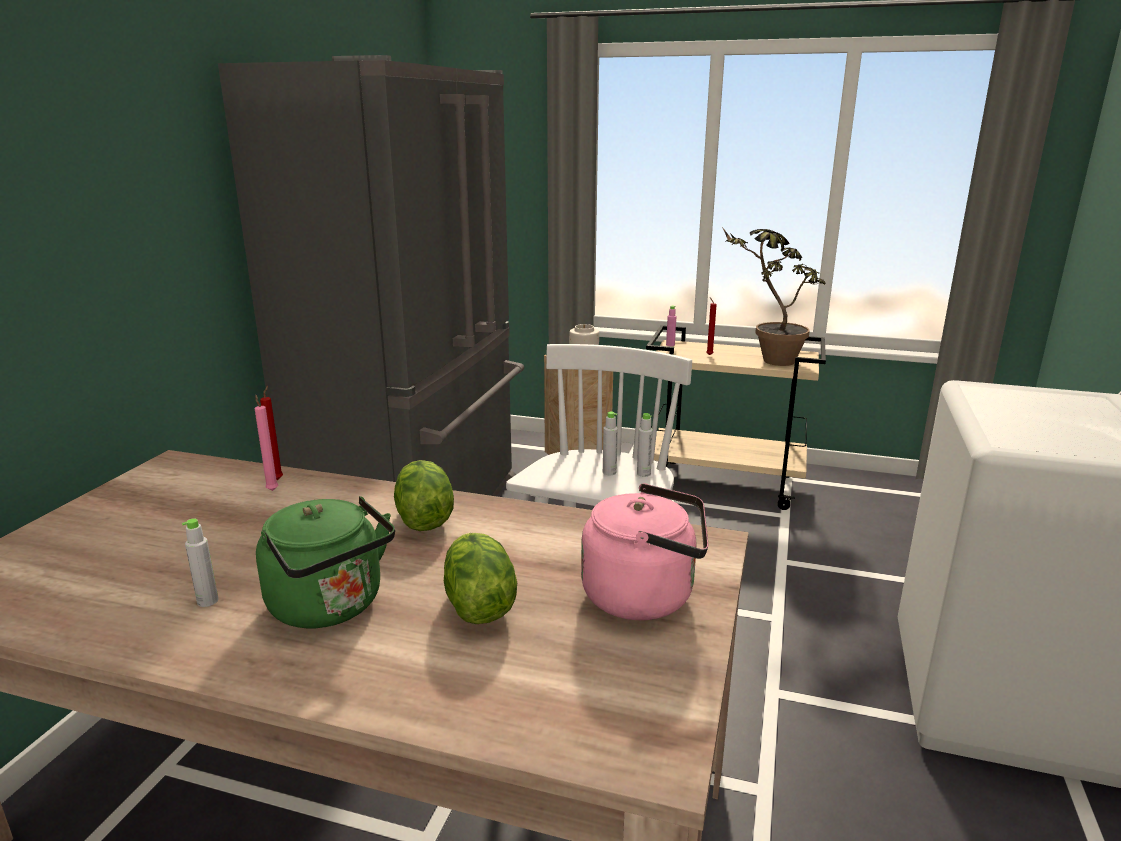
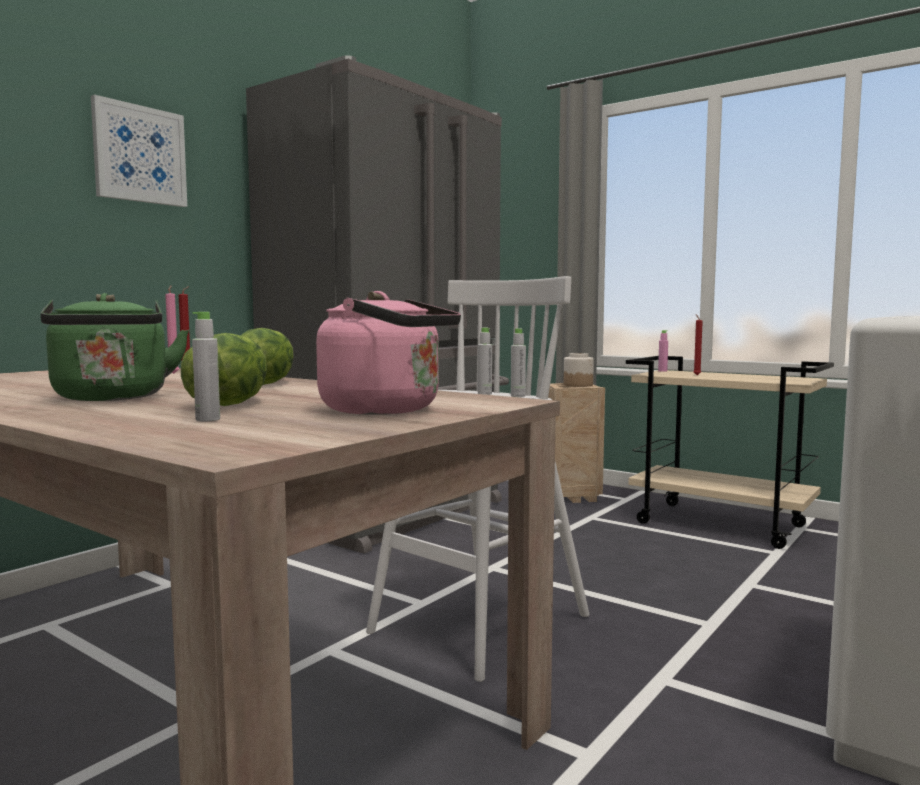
camera: 20 degrees right, 15 degrees down
grey bottle [182,518,218,607] -> grey bottle moved to [192,312,220,421]
potted plant [722,227,826,366] -> none
none -> picture [91,95,187,207]

